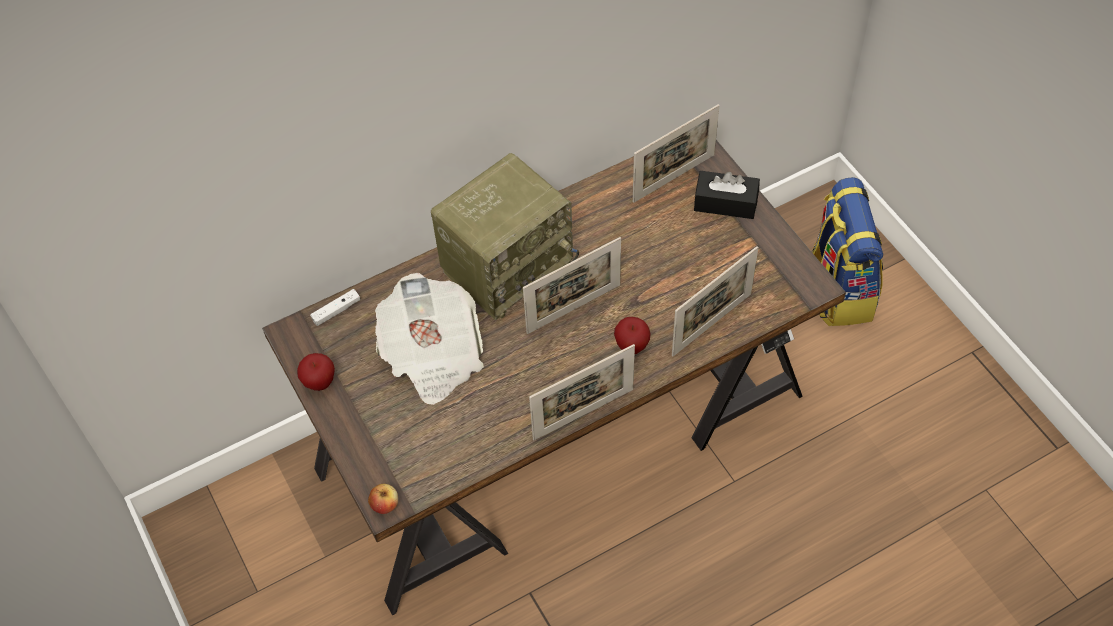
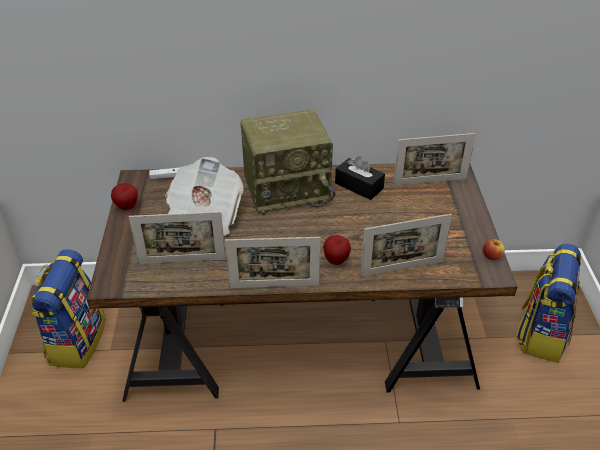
camera: 25 degrees right, 15 degrees down
apple [368,484,398,514] -> apple moved to [483,239,505,260]
picture frame [523,237,621,334] -> picture frame moved to [129,211,226,264]
black tissue box [694,171,760,219] -> black tissue box moved to [335,156,385,200]
none -> backpack [31,249,105,368]

